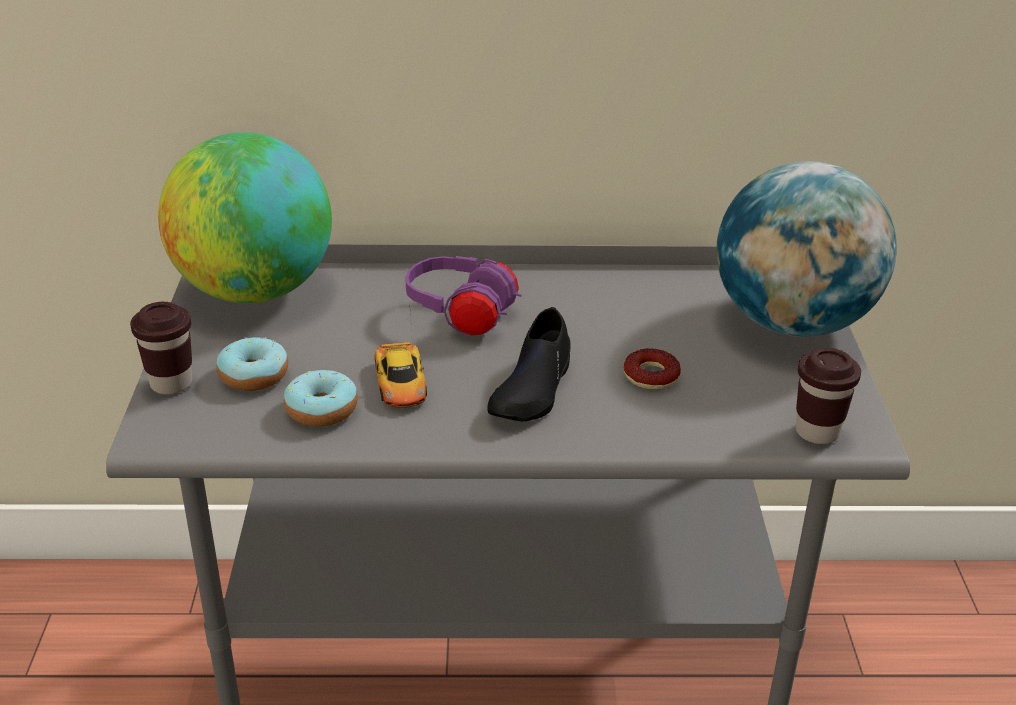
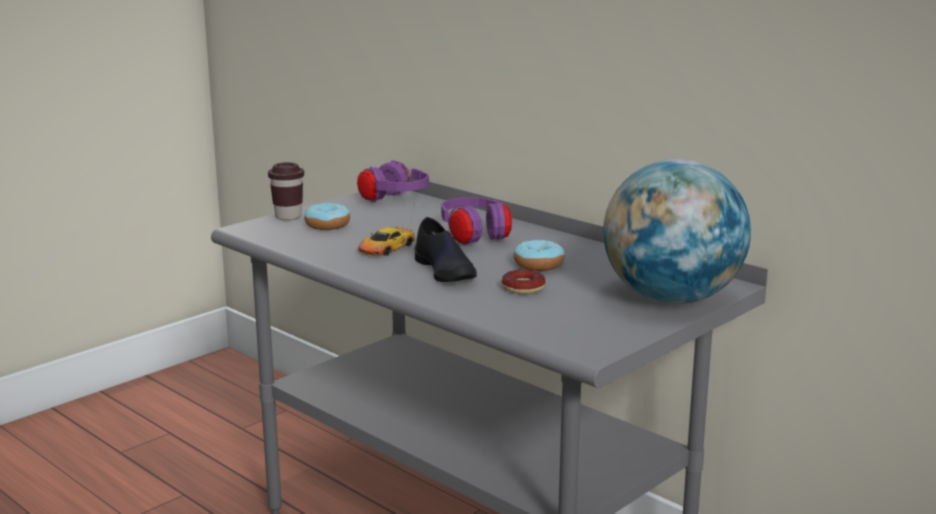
camera: 45 degrees right, 15 degrees down
globe [158,132,332,303] -> purple headphones [357,160,429,202]
donut [284,370,358,427] -> donut moved to [514,240,564,271]
black shoe [487,307,571,421] -> black shoe turned 90 degrees counterclockwise [415,217,477,282]
brown cup [796,347,861,444] -> none

